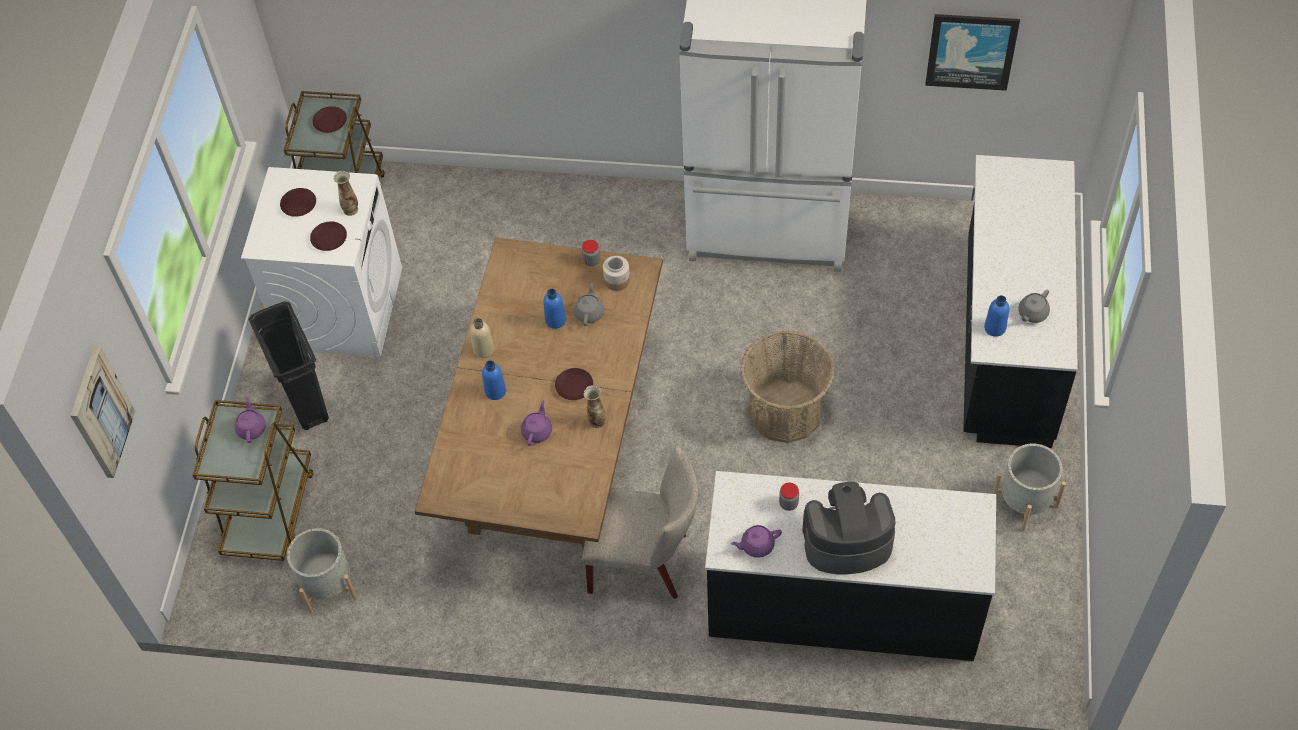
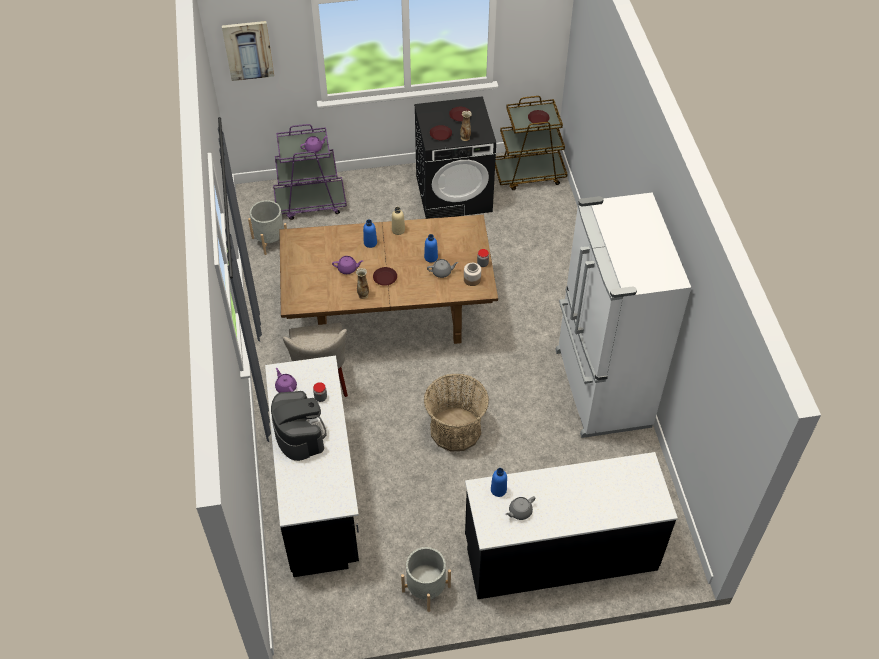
camera: 70 degrees right, 5 degrees down
brown cart [192,400,314,561] -> purple cart [273,124,347,220]
white washing machine [241,167,402,357] -> black washing machine [414,96,496,219]
black trash can [248,302,329,430] -> none
picture [925,14,1020,91] -> none
grey teapot [1018,290,1050,323] -> grey teapot turned 60 degrees counterclockwise [505,496,535,520]

